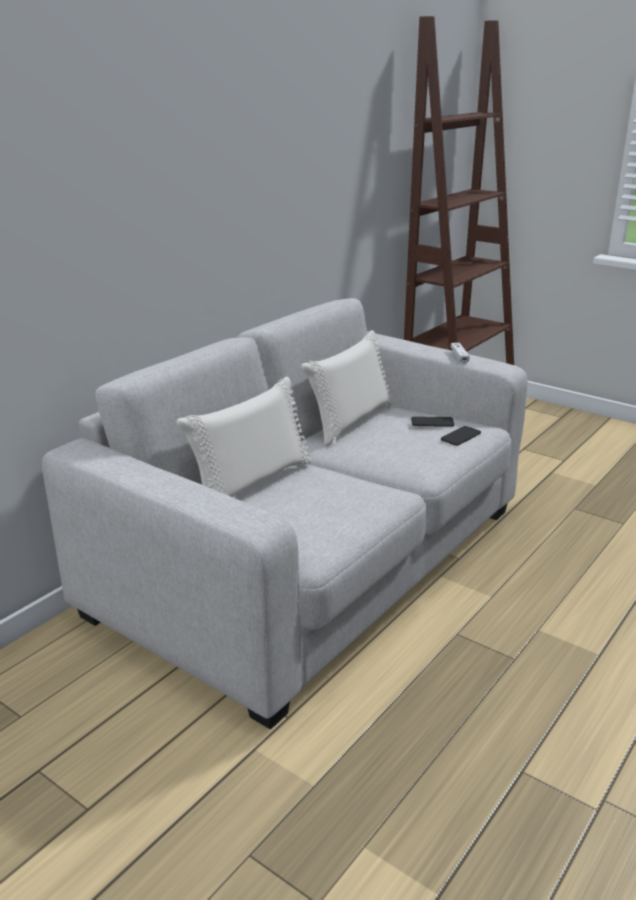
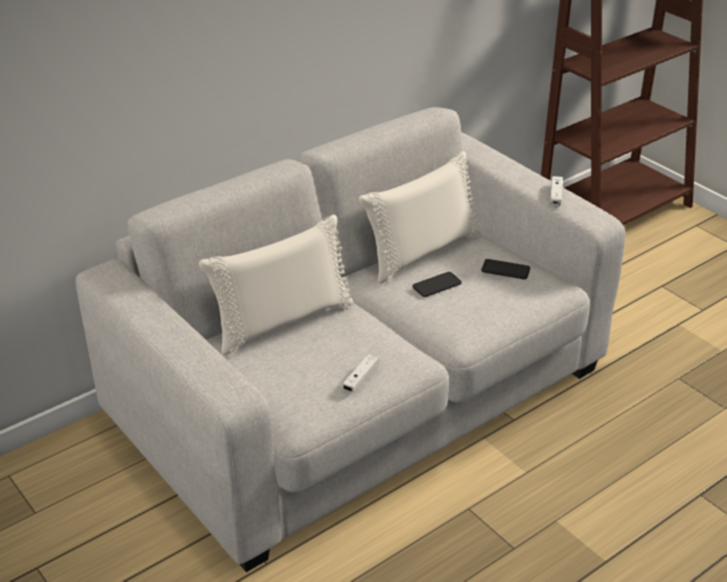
camera: 15 degrees right, 10 degrees up
phone [441,426,481,446] -> phone moved to [412,272,462,297]
none -> white game controller [342,354,379,392]

